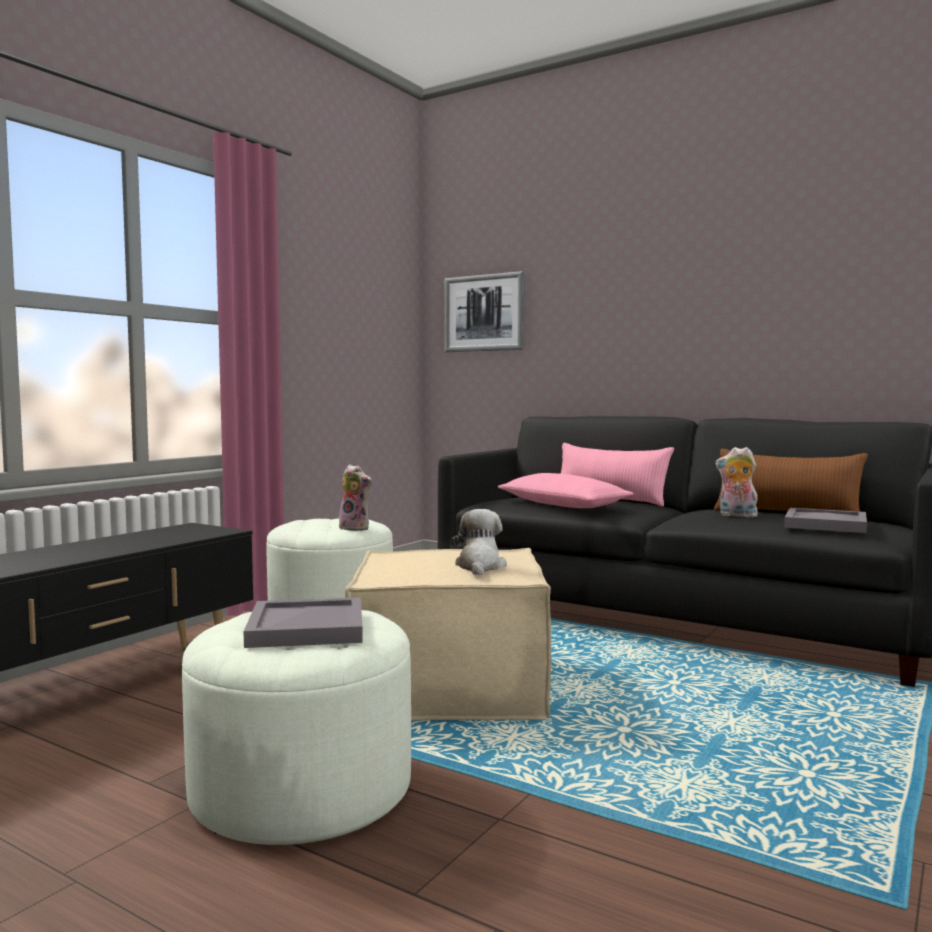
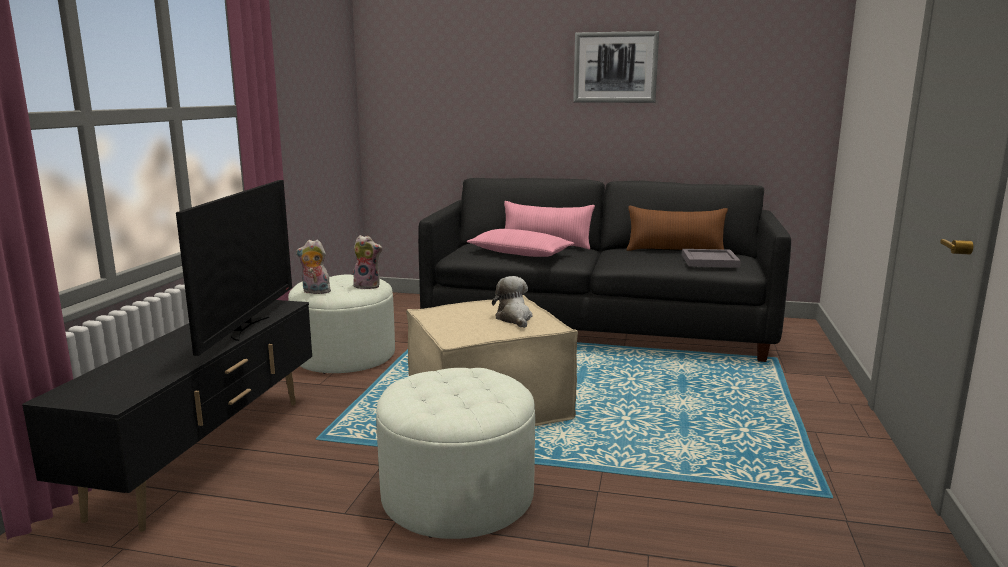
camera: 20 degrees left, 10 degrees up
grey tray [243,597,363,648] -> none
picture [445,271,525,352] -> picture moved to [573,31,659,103]
plush toy [715,447,758,518] -> plush toy moved to [296,240,331,294]
none -> television [176,180,292,356]

